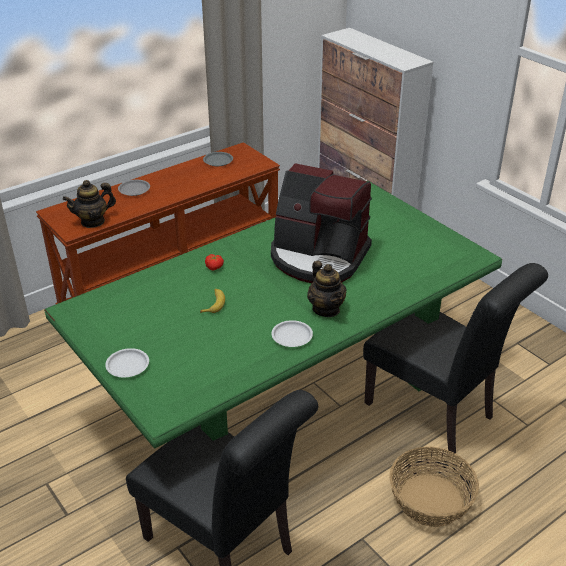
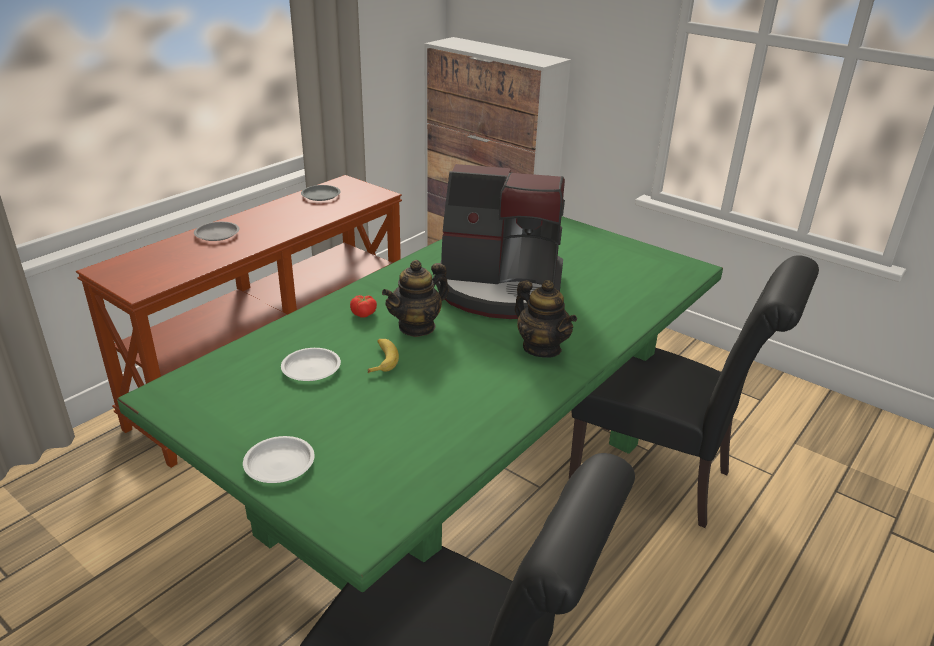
camera: 15 degrees left, 5 degrees down
teapot [63,180,116,228] -> teapot moved to [382,260,449,337]
white plate [271,320,313,347] -> white plate moved to [281,348,341,381]
basket [389,446,479,527] -> none

